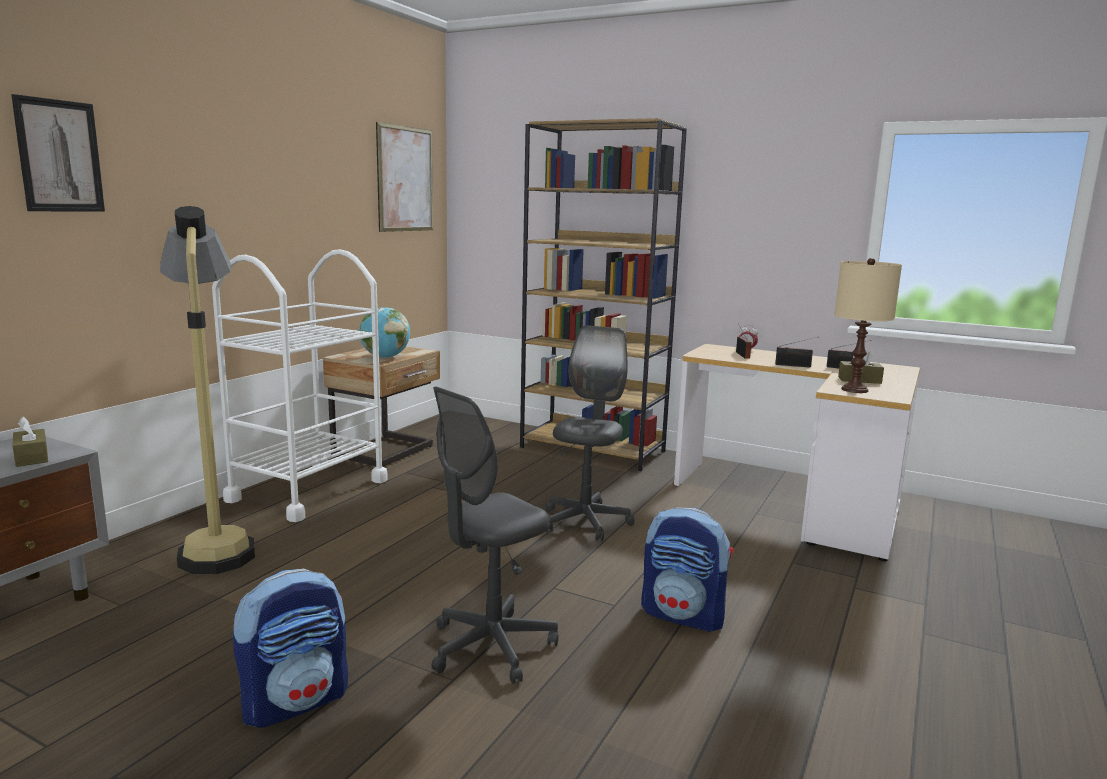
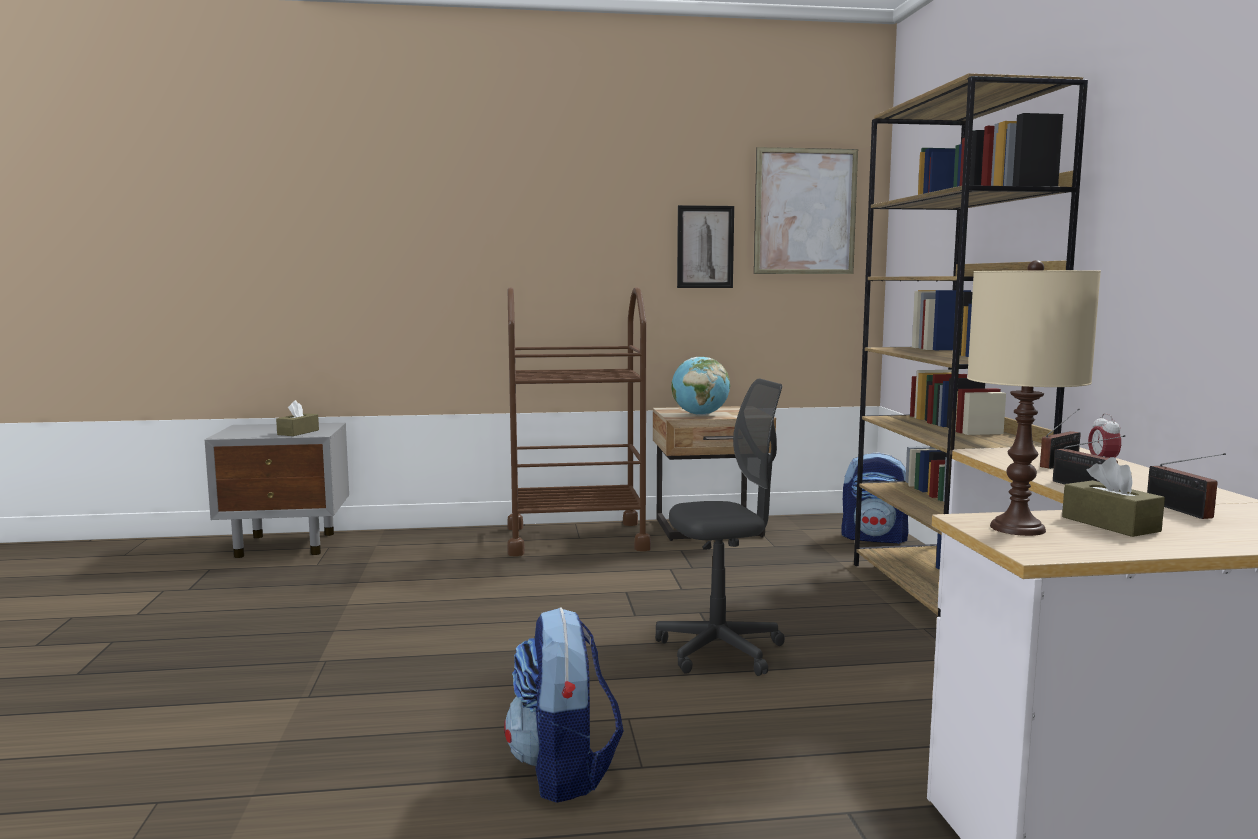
camera: 55 degrees right, 5 degrees down
picture [11,94,105,212] -> picture moved to [677,205,734,288]
floor lamp [160,206,255,574] -> none
white cart [212,249,388,522] -> brown cart [507,287,651,556]
backpack [233,568,348,728] -> backpack moved to [841,452,909,544]
grey office chair [431,387,559,684] -> none

